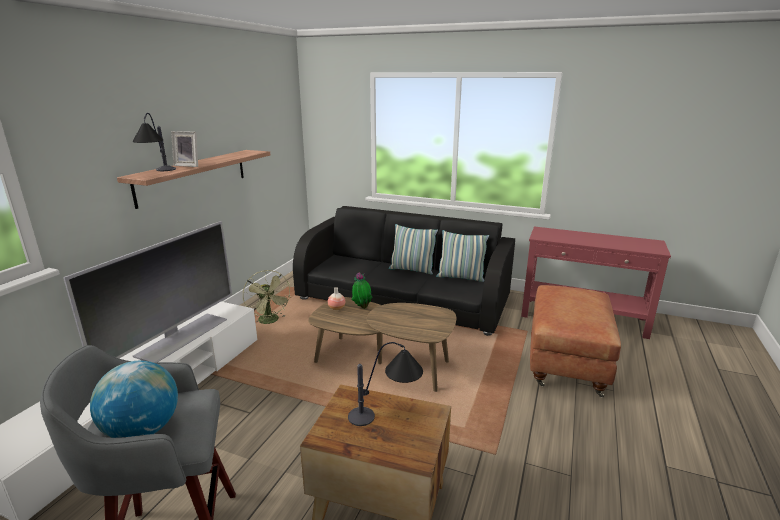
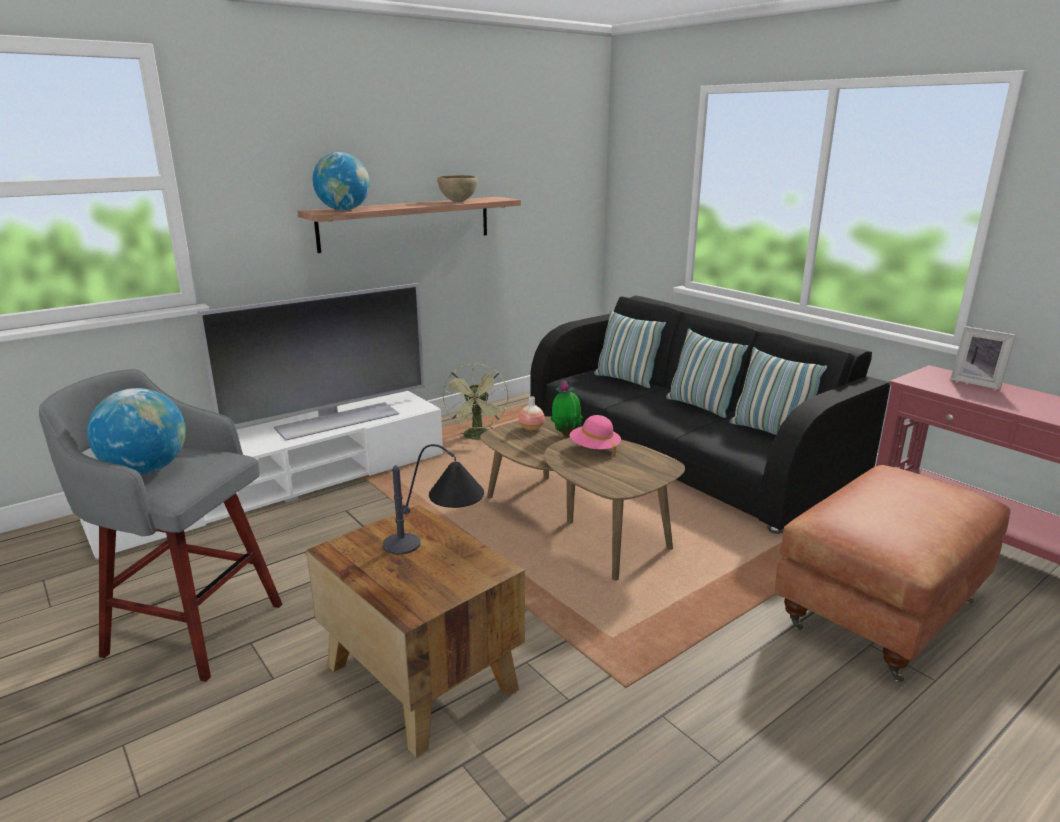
camera: 30 degrees right, 0 degrees up
table lamp [133,113,176,171] -> globe [313,152,370,210]
picture frame [171,131,198,167] -> picture frame moved to [950,326,1016,390]
none -> brown bowl [437,175,477,202]
none -> pink hat [569,415,621,457]
none -> pillow [594,310,666,388]

